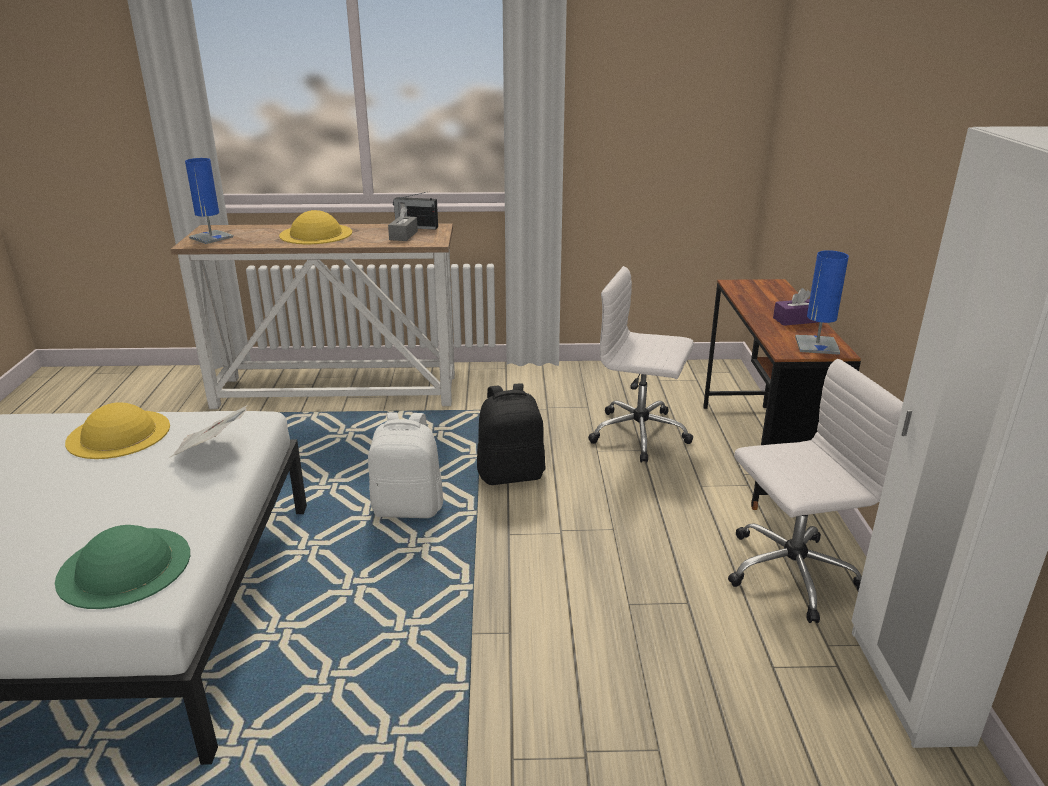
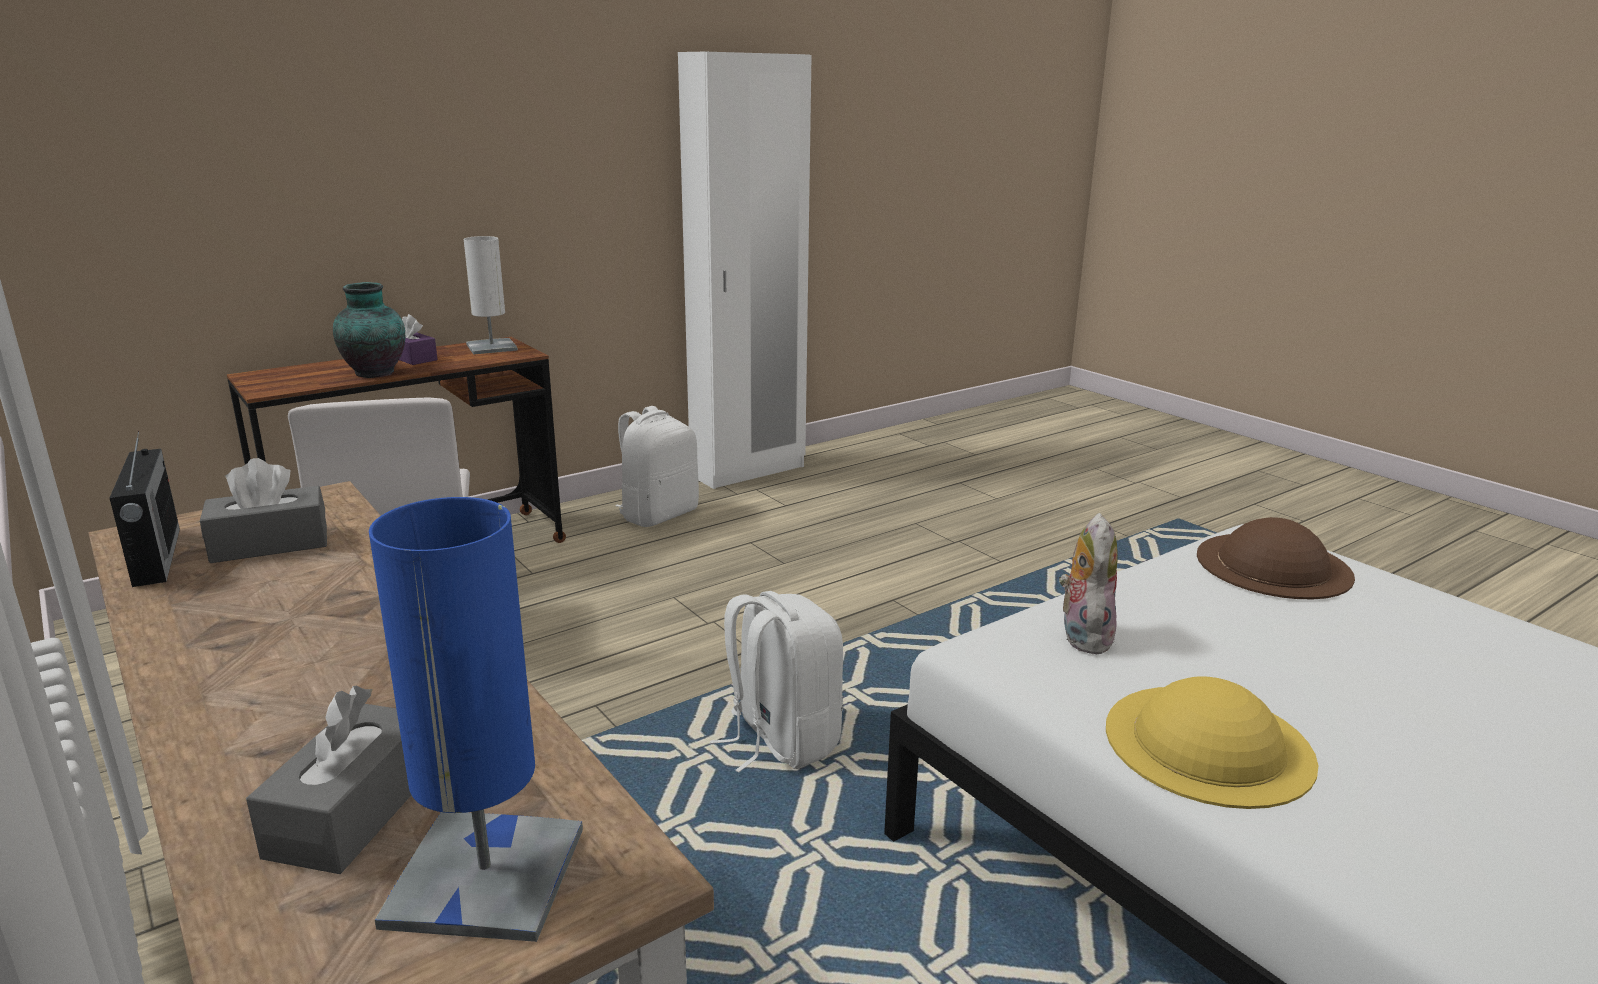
camera: 125 degrees left, 5 degrees down
green hat [55,525,190,609] -> brown hat [1197,517,1355,599]
newspaper [169,405,248,458] -> plush toy [1059,513,1118,655]
yellow hat [279,210,352,244] -> none
black backpack [477,383,545,485] -> none
white office chair [728,359,903,623] -> white backpack [616,406,699,527]
blue table lamp [795,250,849,355] -> white table lamp [464,236,518,355]
none -> grey tissue box [246,686,411,874]
none -> vase [333,282,405,378]

